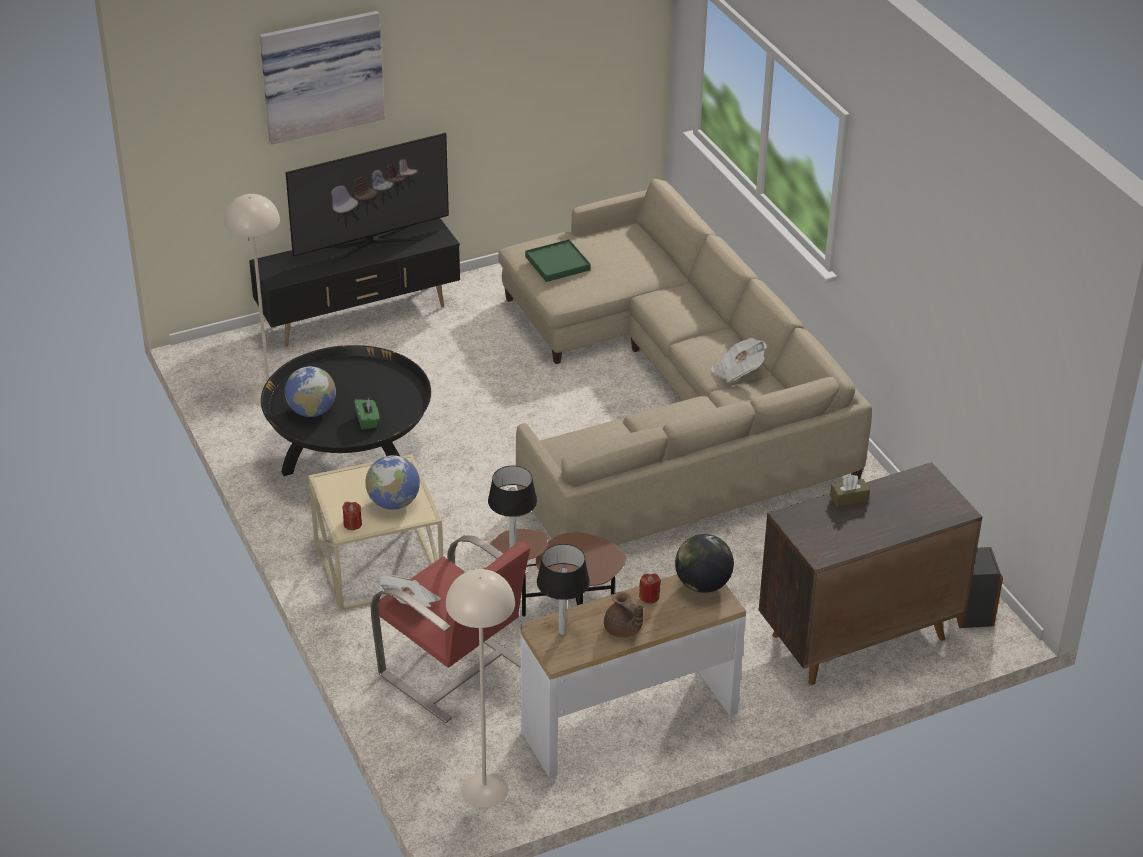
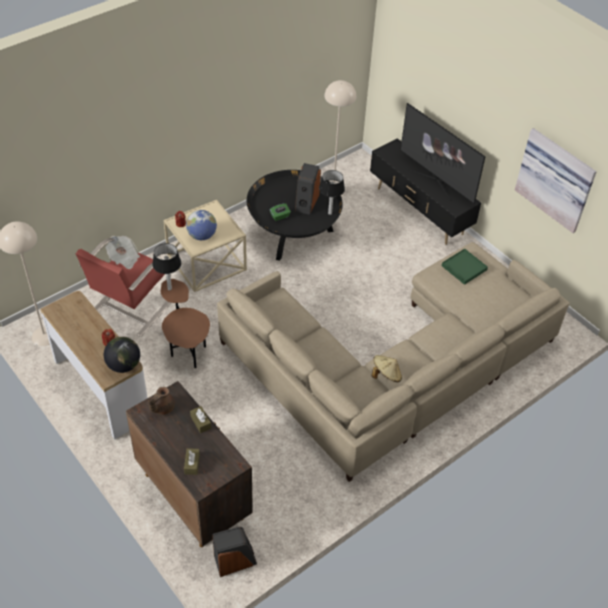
camera: 75 degrees right, 10 degrees up
picture [260,11,385,145] -> picture moved to [515,128,597,233]
globe [285,366,336,417] -> none
table lamp [537,544,590,635] -> table lamp moved to [319,170,345,215]
brown teapot [604,592,643,638] -> brown teapot moved to [148,387,175,415]
newspaper [711,338,767,382] -> beige hat [372,355,402,382]
none -> brown tissue box [184,448,200,475]
none -> speaker [295,163,321,215]

